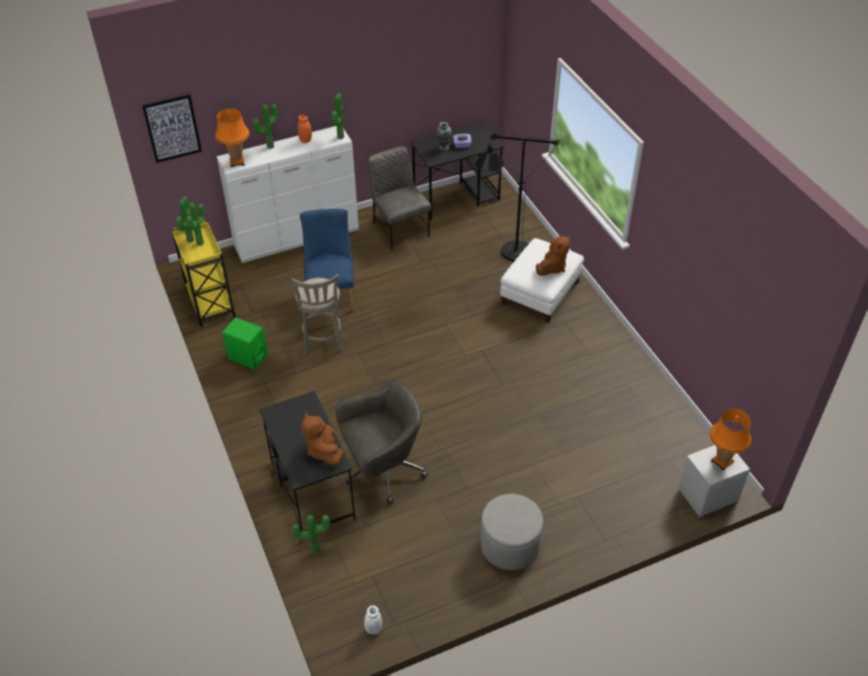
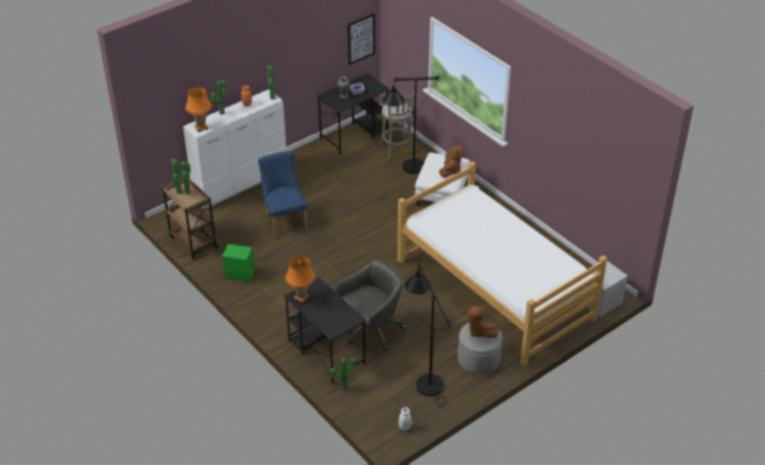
camera: 15 degrees left, 5 degrees down
picture [142,94,202,163] -> picture moved to [348,13,375,65]
yellow cart [171,221,236,327] -> brown cart [162,176,219,260]
grey stool [291,274,344,355] -> grey stool moved to [379,91,417,158]
brown plush toy [301,413,344,465] -> brown plush toy moved to [468,305,499,338]
grey chair [369,147,431,250] -> none
orange table lamp [710,409,752,471] -> orange table lamp moved to [286,256,315,304]
none -> bed [398,161,607,366]
none -> black floor lamp [405,264,451,407]

